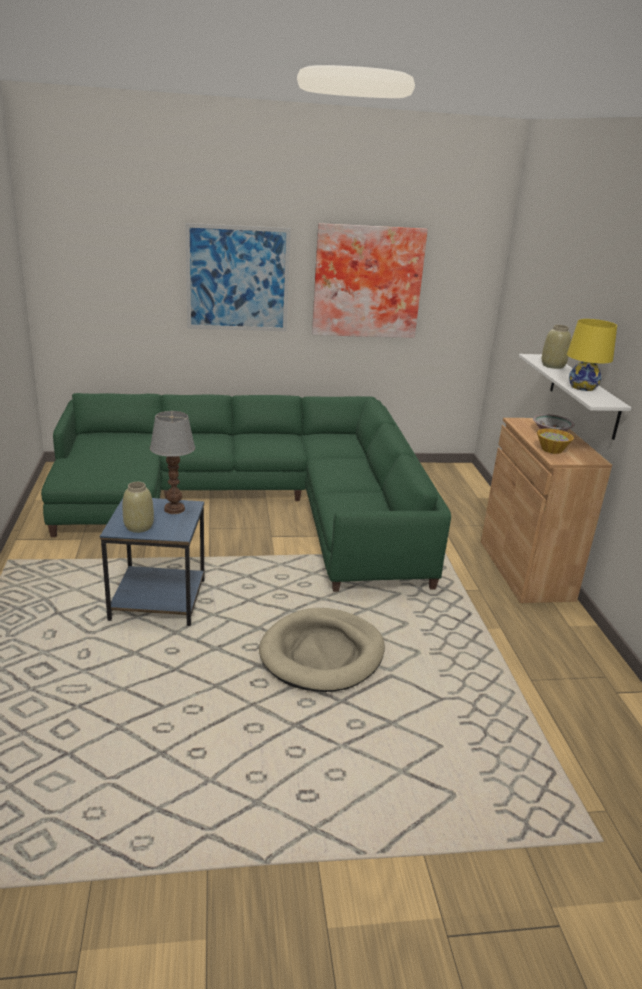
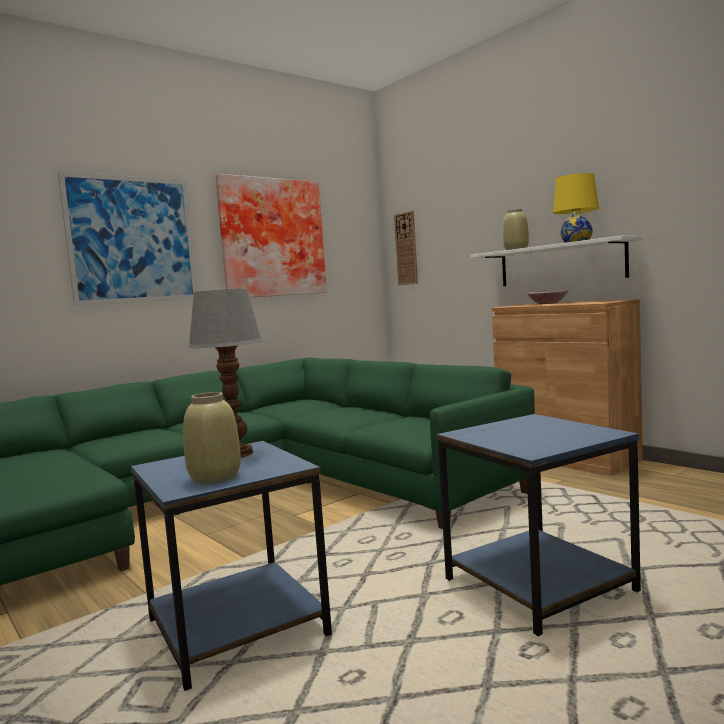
camera: 30 degrees left, 20 degrees down
beige dog bed [259,608,385,692] -> blue side table [437,414,641,636]
bowl [537,428,574,454] -> none
none -> wall clock [394,211,418,285]

